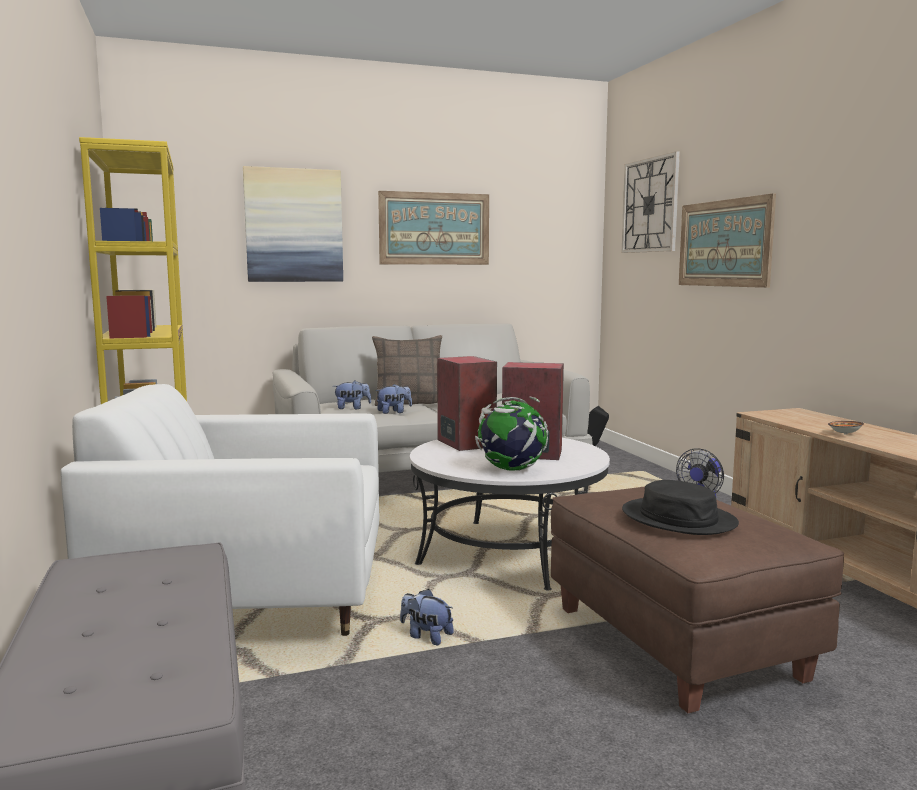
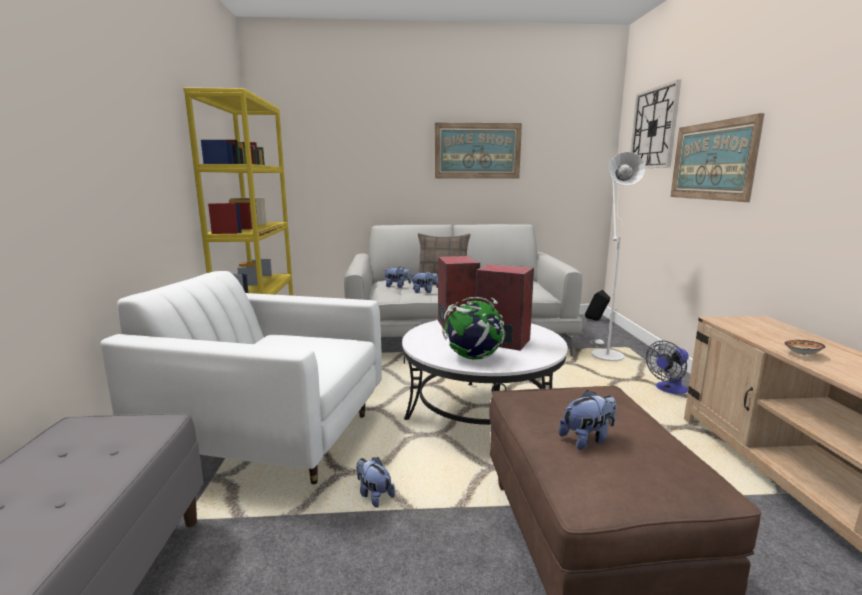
camera: 15 degrees right, 5 degrees up
picture [243,166,343,282] -> none
black hat [622,480,739,535] -> plush toy [559,390,617,450]
none -> white floor lamp [592,152,646,361]

